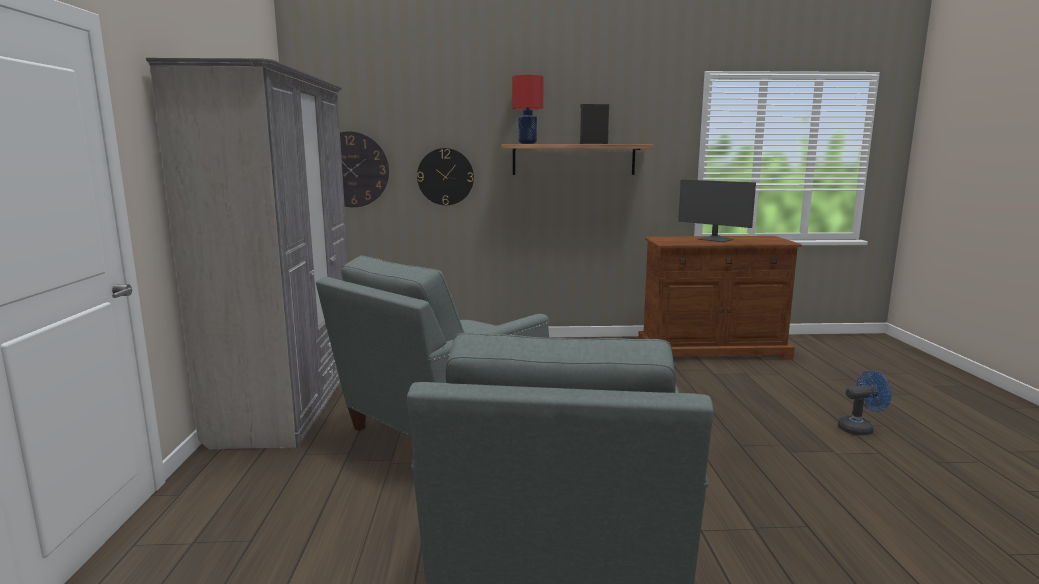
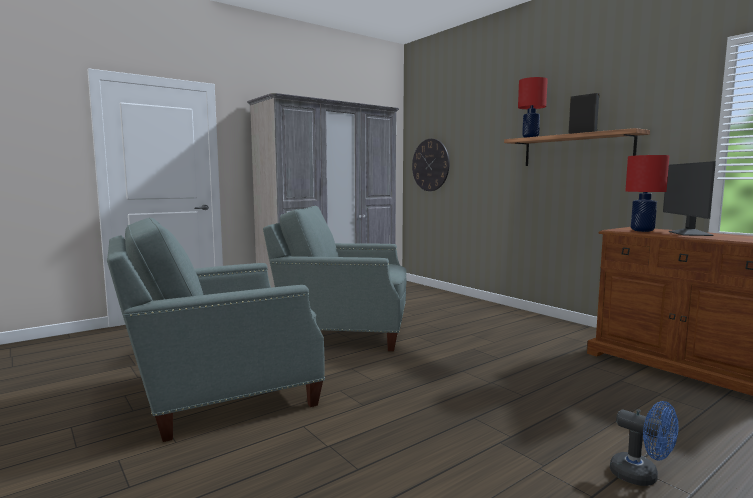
camera: 55 degrees right, 5 degrees down
wall clock [417,148,474,205] -> none
none -> red table lamp [625,155,670,232]

